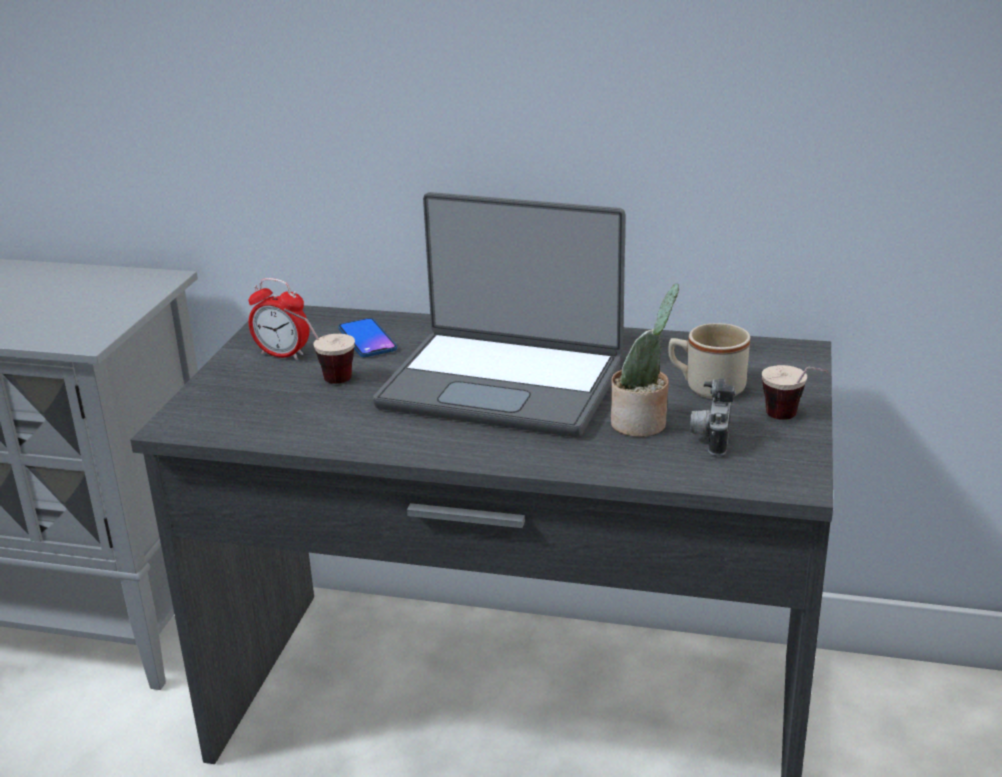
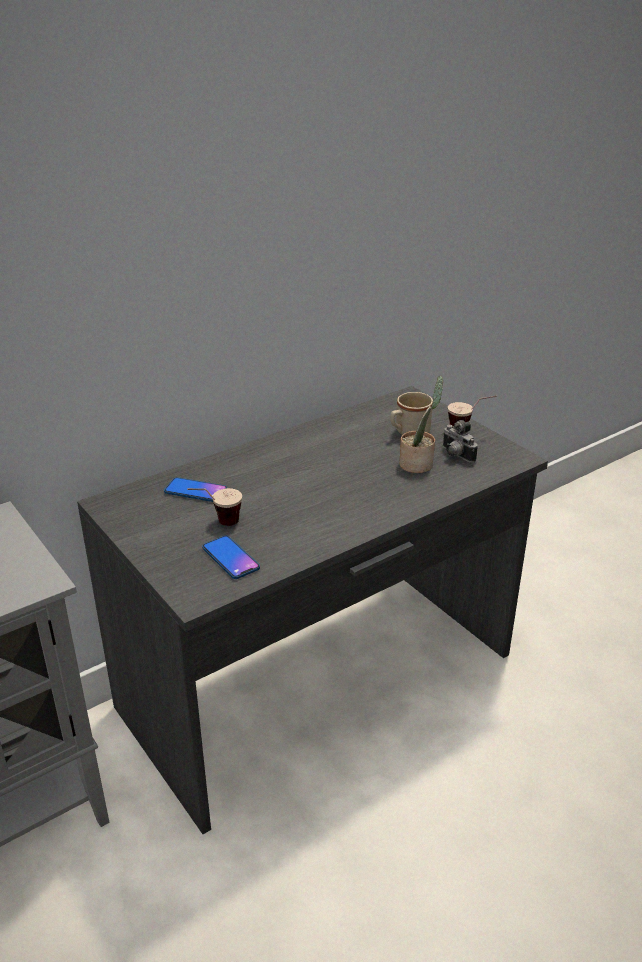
camera: 50 degrees left, 5 degrees up
alarm clock [249,278,309,360] -> none
laptop [373,192,626,437] -> none
none -> phone [202,535,260,579]

